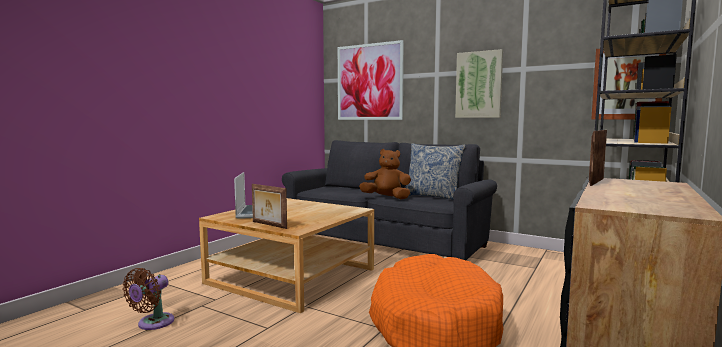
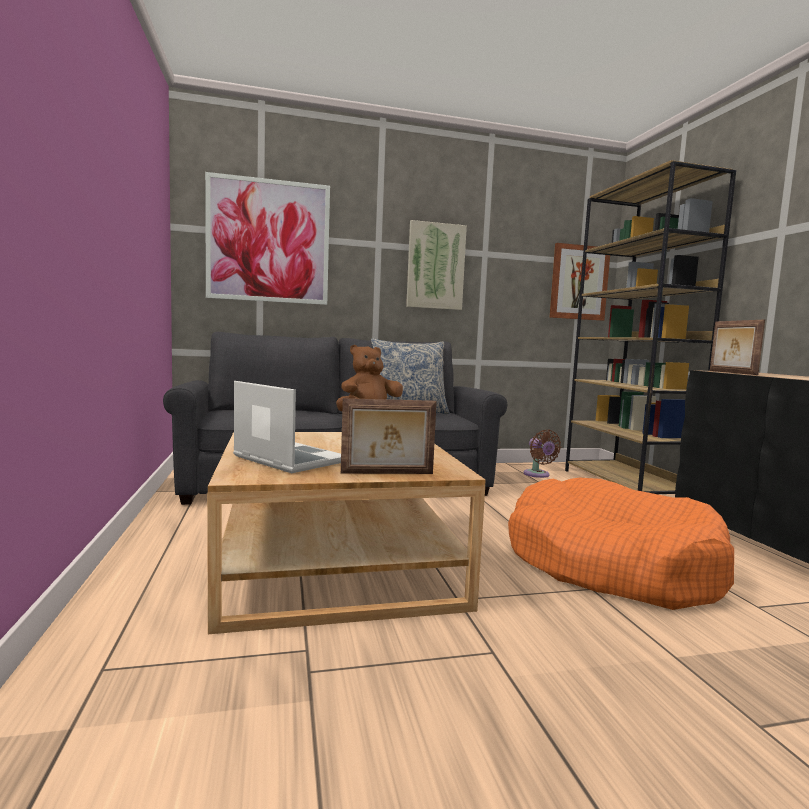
camera: 45 degrees left, 0 degrees up
brown fan [122,268,174,330] -> brown fan moved to [523,429,561,478]

